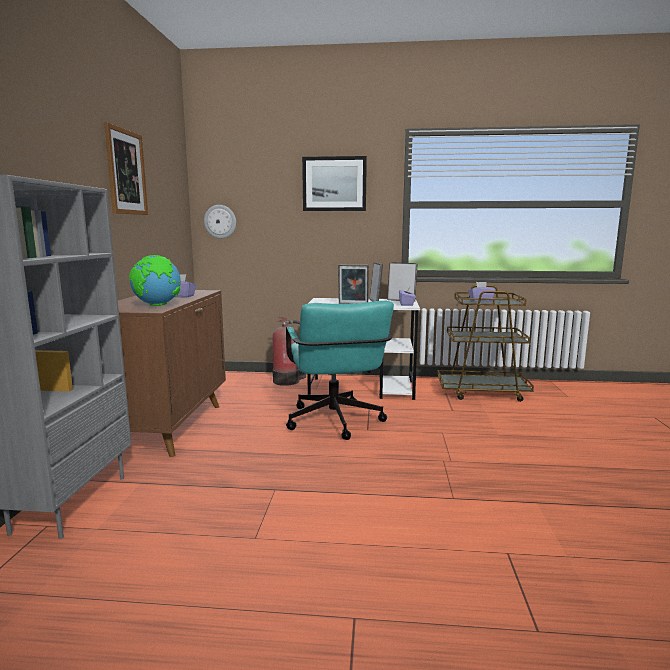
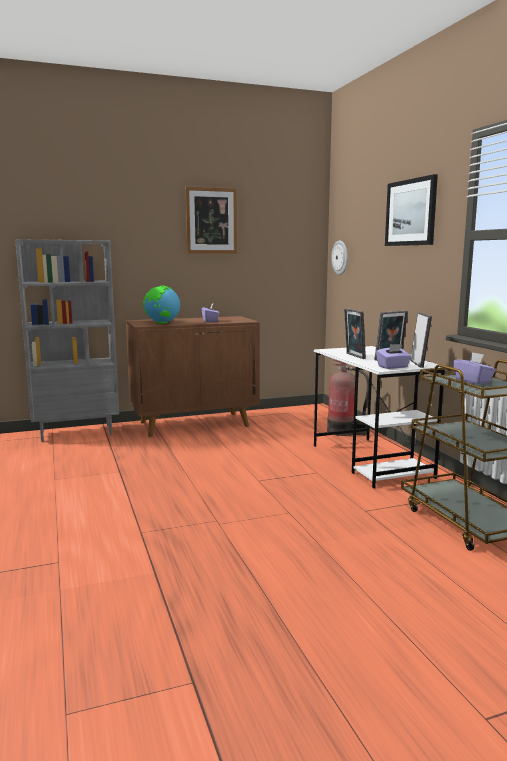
camera: 65 degrees right, 0 degrees up
turquoise office chair [286,301,394,440] -> none

